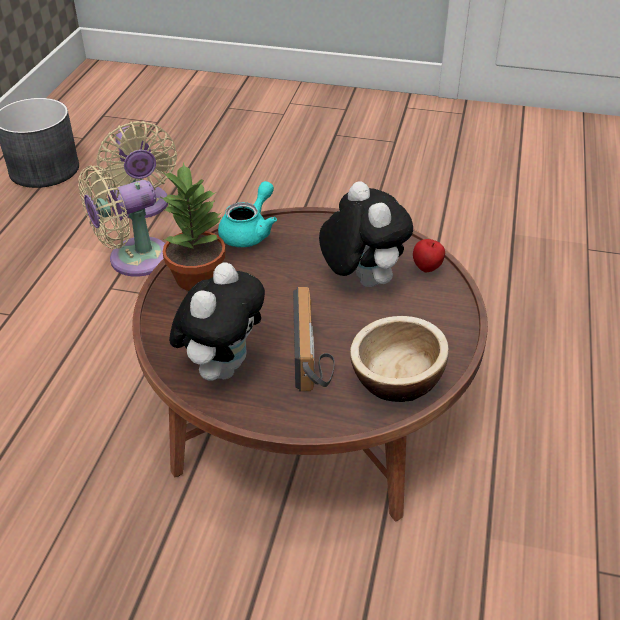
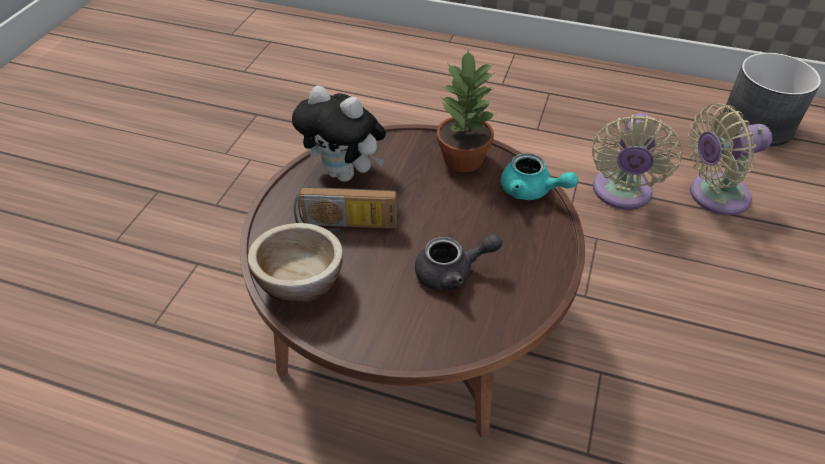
camera: 95 degrees right, 5 degrees up
beige fan [78,165,165,277] -> beige fan turned 135 degrees counterclockwise [592,113,683,210]
plush toy [319,181,413,287] -> grey teapot [415,233,502,291]
apple [413,239,445,273] -> none

